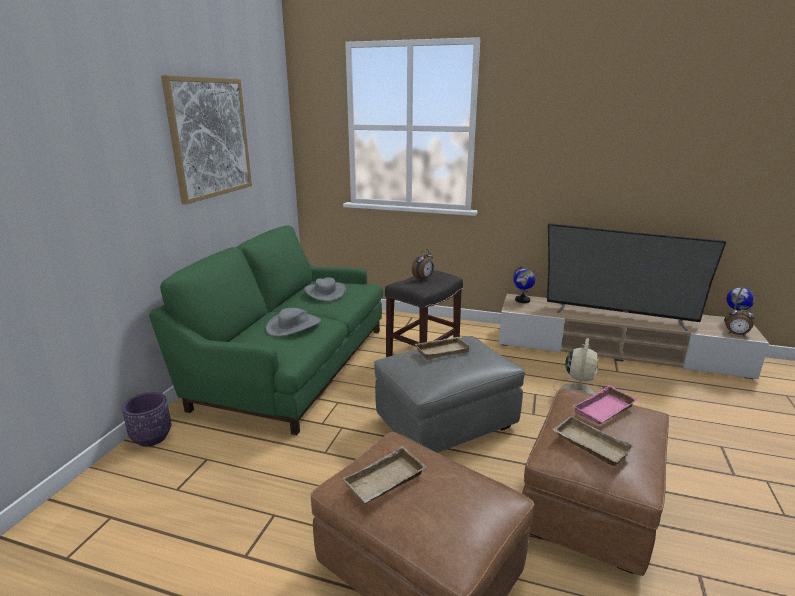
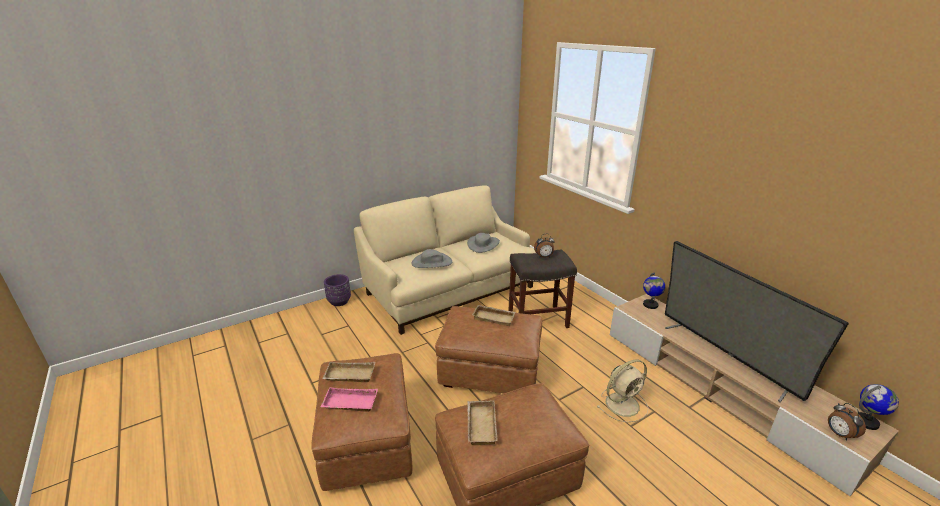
camera: 40 degrees right, 5 degrees up
green sofa [149,225,383,435] -> beige sofa [354,185,536,335]
picture [161,75,252,205] -> none
grey ottoman [374,336,525,453] -> brown ottoman [435,306,542,393]
pink tray [574,385,638,424] -> pink tray moved to [320,387,378,412]

